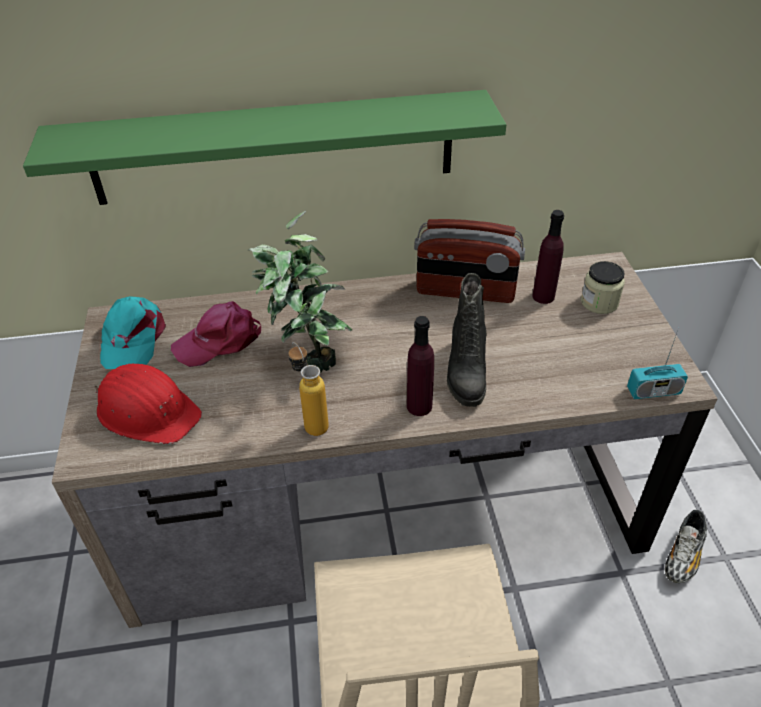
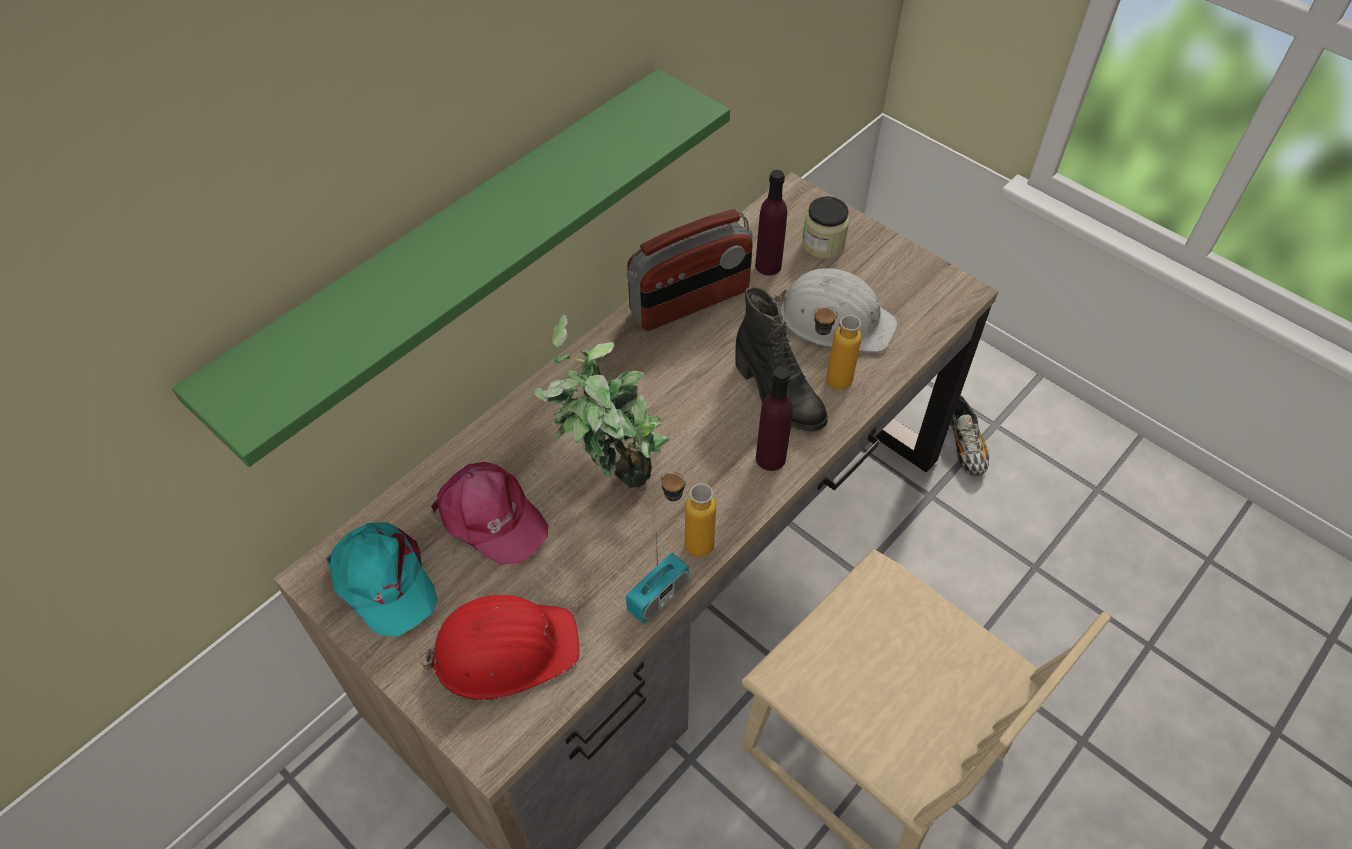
camera: 40 degrees left, 10 degrees up
pink cap [171,301,261,367] -> pink cap turned 75 degrees counterclockwise [431,462,548,565]
radio [627,328,688,399] -> radio moved to [626,530,689,624]
none -> white hard hat [775,268,898,353]
none -> bottle [813,306,862,390]

